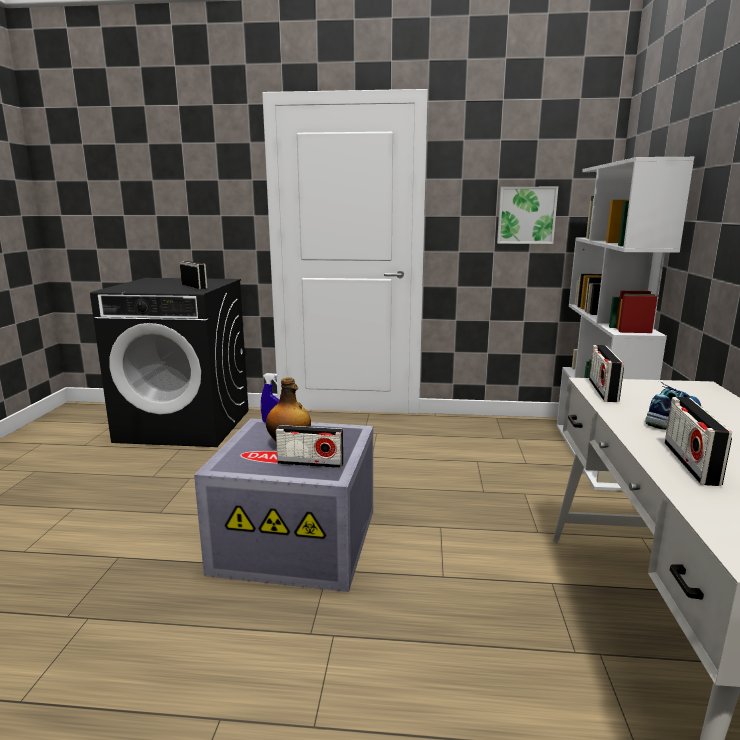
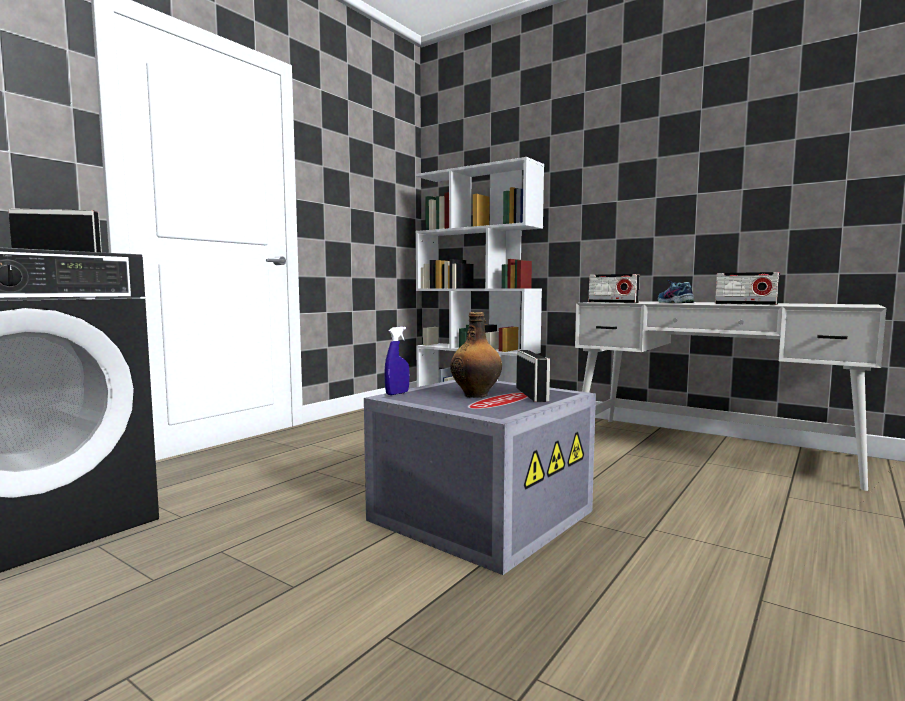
camera: 60 degrees left, 10 degrees down
radio [276,425,343,468] -> radio turned 45 degrees counterclockwise [516,350,550,402]
picture [497,187,558,244] -> none

